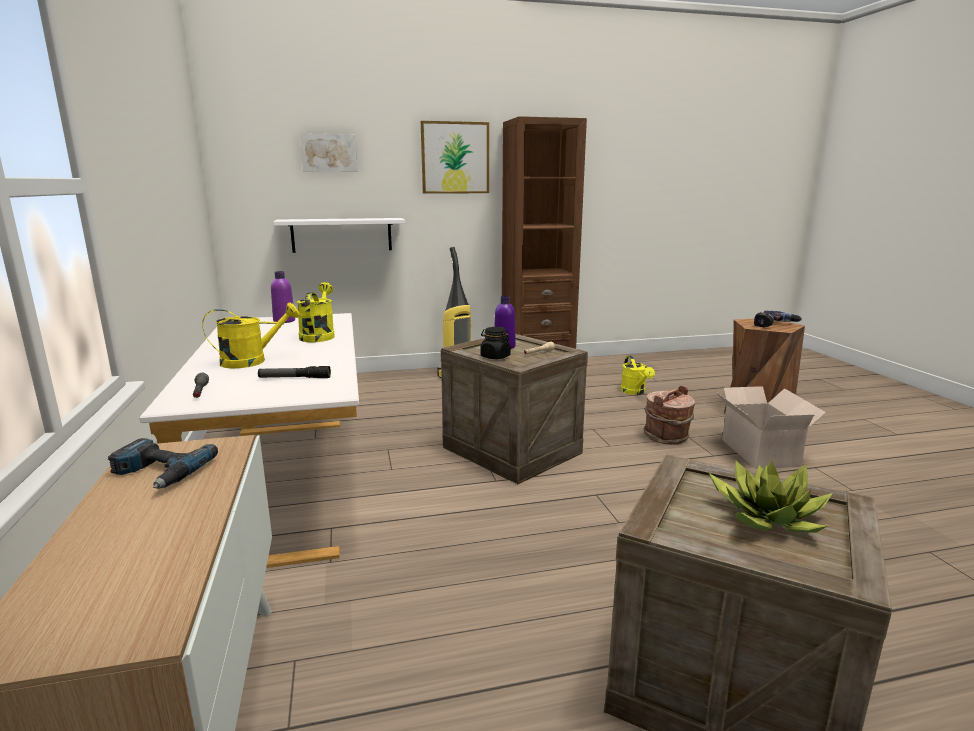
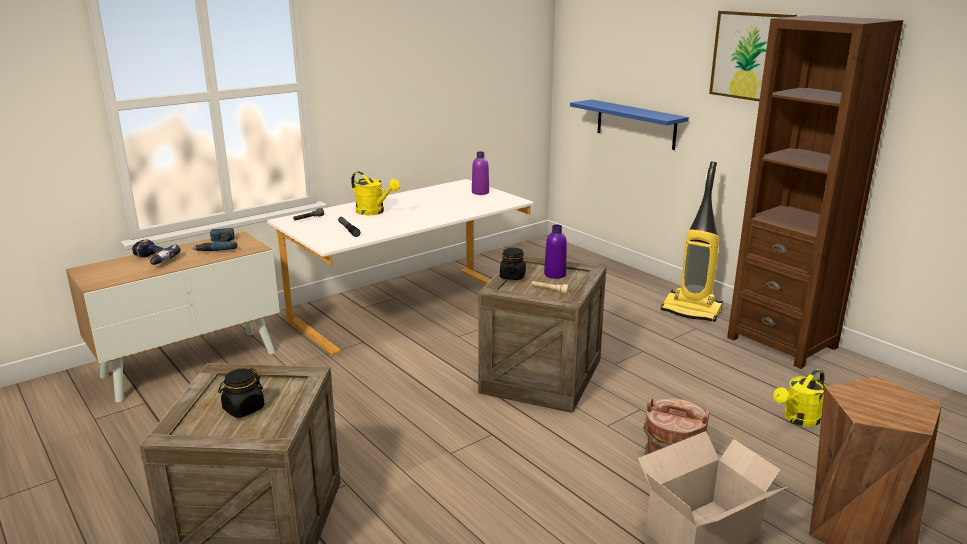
camera: 65 degrees right, 5 degrees up
white shelf [273,218,405,253] -> blue shelf [570,99,689,150]
yellow watering can [297,282,335,342] -> none
picture [300,133,358,172] -> none
potted plant [709,460,833,533] -> black jar [218,368,265,418]
power drill [754,310,802,328] -> power drill moved to [132,240,181,265]

